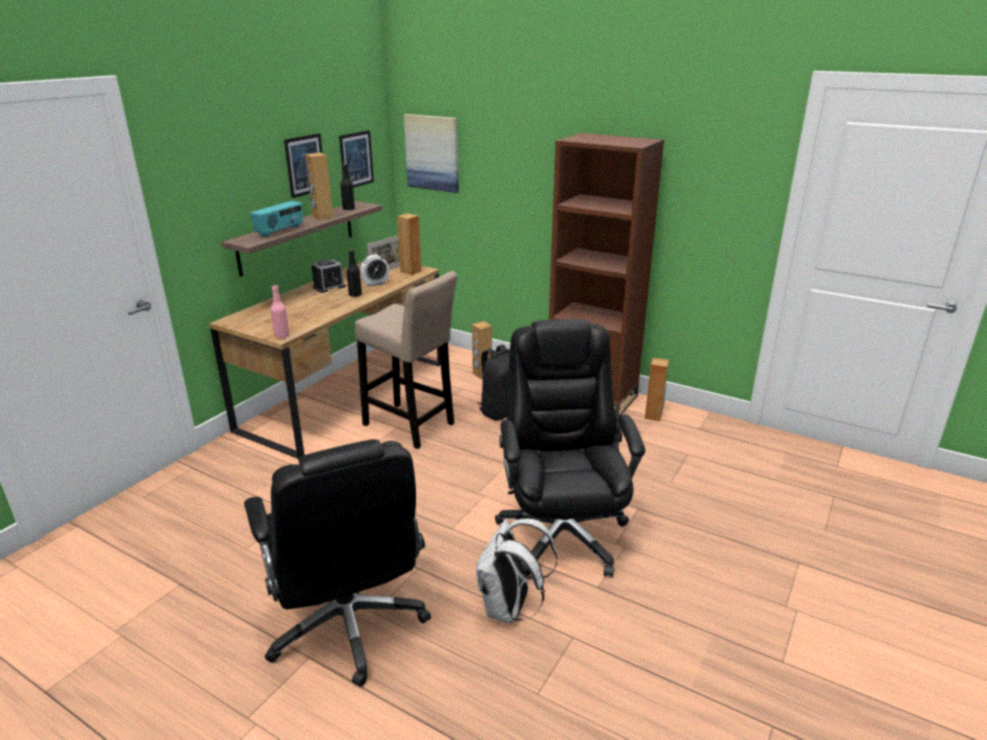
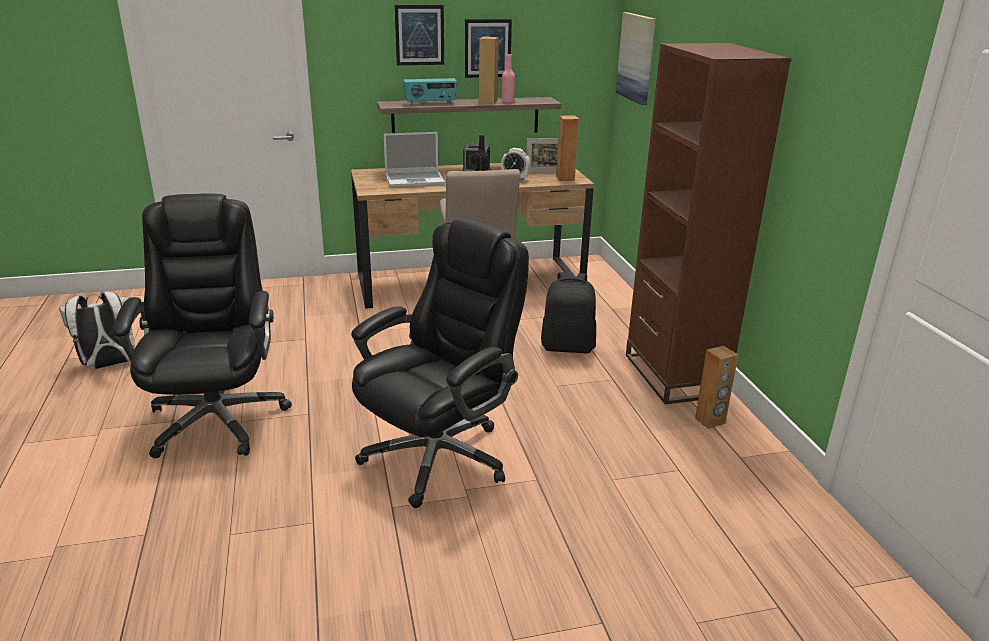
camera: 45 degrees right, 0 degrees up
black office chair [244,439,431,687] -> black office chair turned 150 degrees clockwise [112,193,292,458]
pink bottle [270,285,290,339] -> pink bottle moved to [502,54,515,103]
picture [339,130,374,188] -> picture moved to [395,5,444,65]
black bottle [340,164,355,210] -> none
brown speaker [472,321,492,379] -> none
white backpack [476,518,557,623] -> white backpack moved to [59,292,135,369]
none -> laptop [384,132,445,188]

